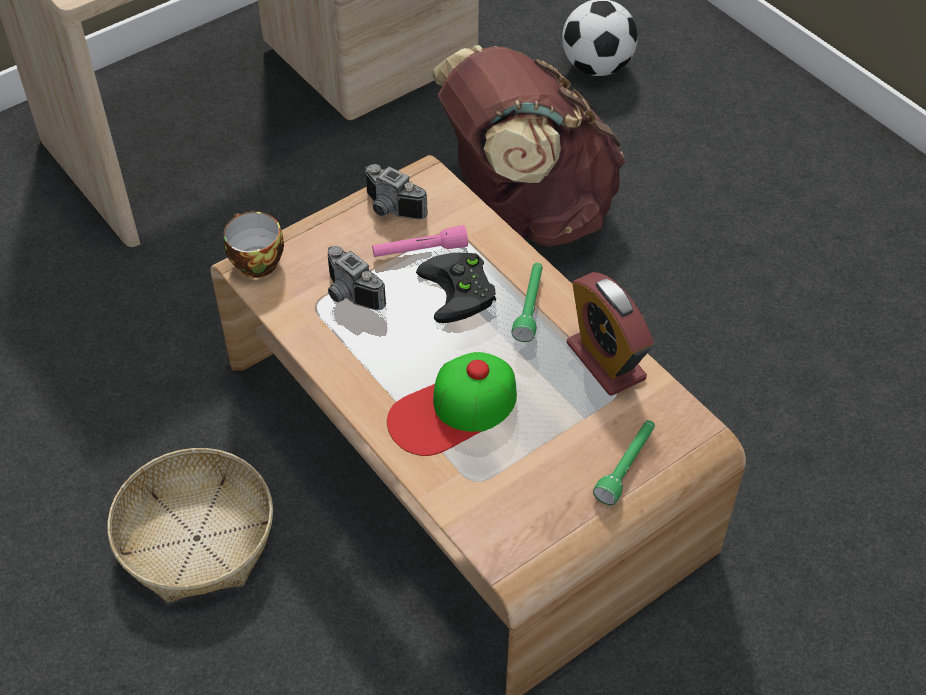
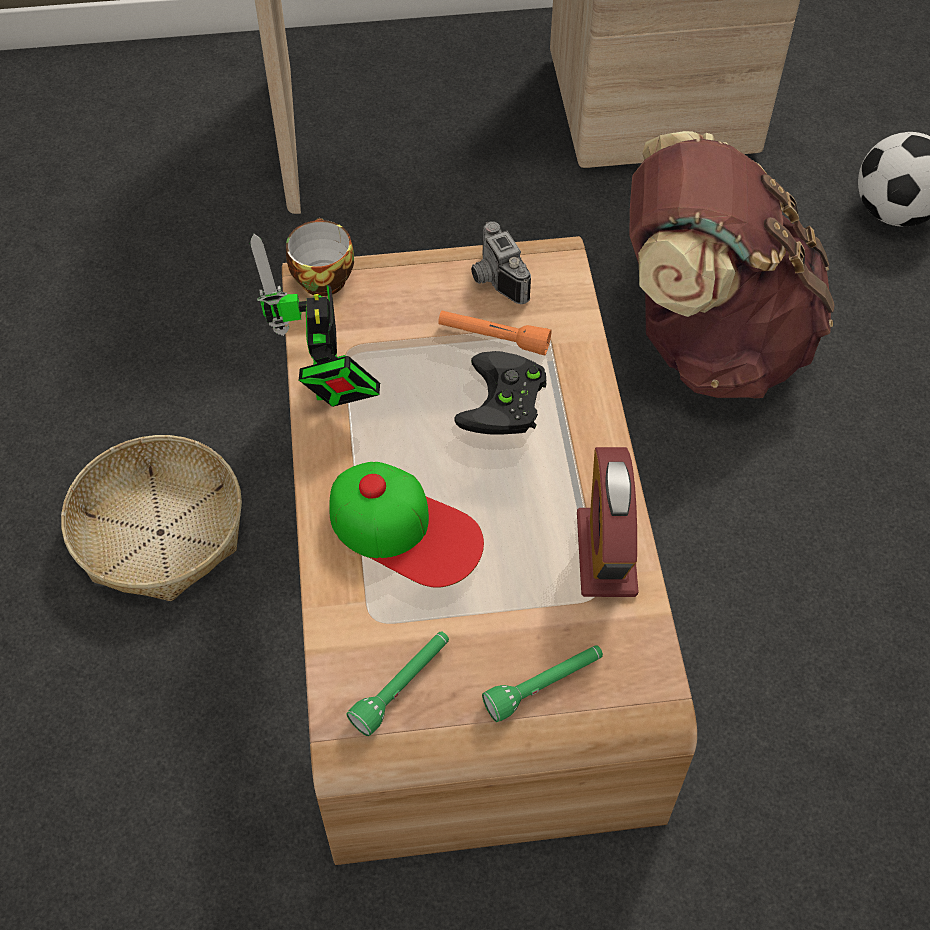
camera: 30 degrees right, 5 degrees up
camera [327,246,386,310] -> none
pink flashlight [372,225,468,257] -> orange flashlight [438,311,552,355]
cap [387,352,517,456] -> cap turned 150 degrees counterclockwise [329,462,484,588]
green flashlight [511,263,543,342] -> green flashlight moved to [347,631,449,736]
none -> toy robot [250,234,380,407]

